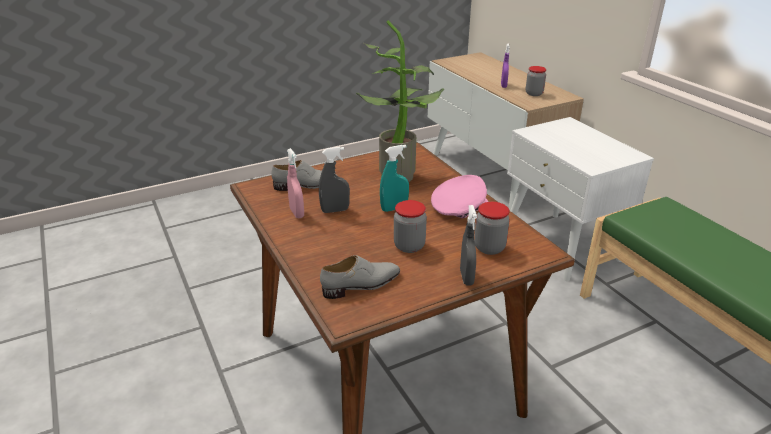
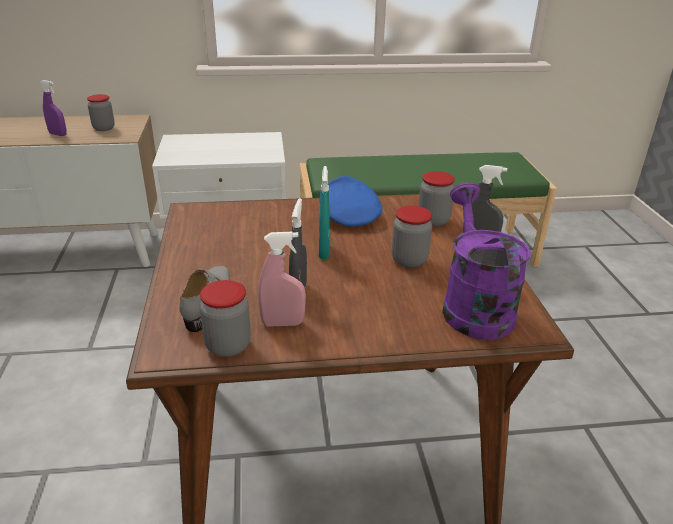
camera: 70 degrees left, 0 degrees up
grey shoe [320,255,400,299] -> purple watering can [442,183,530,340]
potted plant [356,20,445,182] -> none
pink cap [431,175,488,218] -> blue cap [319,176,382,226]
none -> jar [200,280,251,357]

